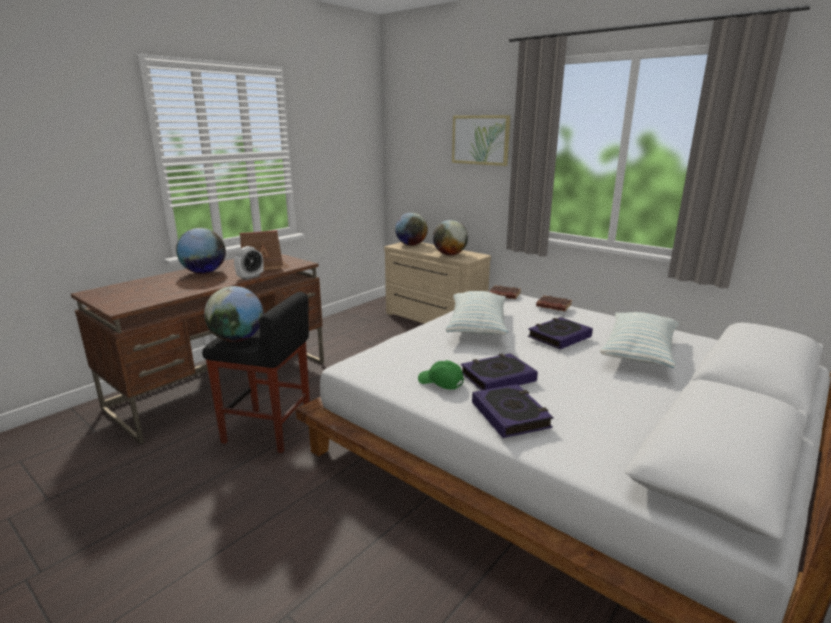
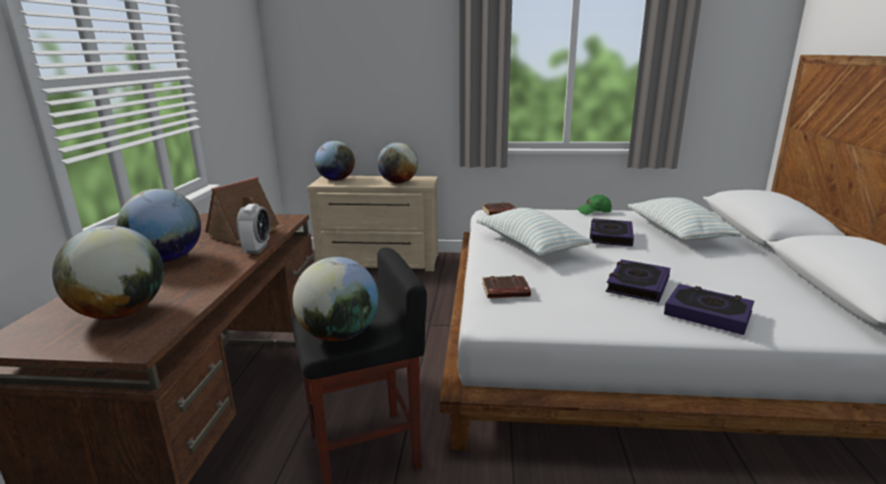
camera: 35 degrees left, 0 degrees up
green cap [418,360,464,390] -> green cap moved to [577,195,612,215]
picture [452,115,510,166] -> none
brown book [536,295,572,311] -> brown book moved to [482,275,531,298]
none -> globe [52,225,164,319]

